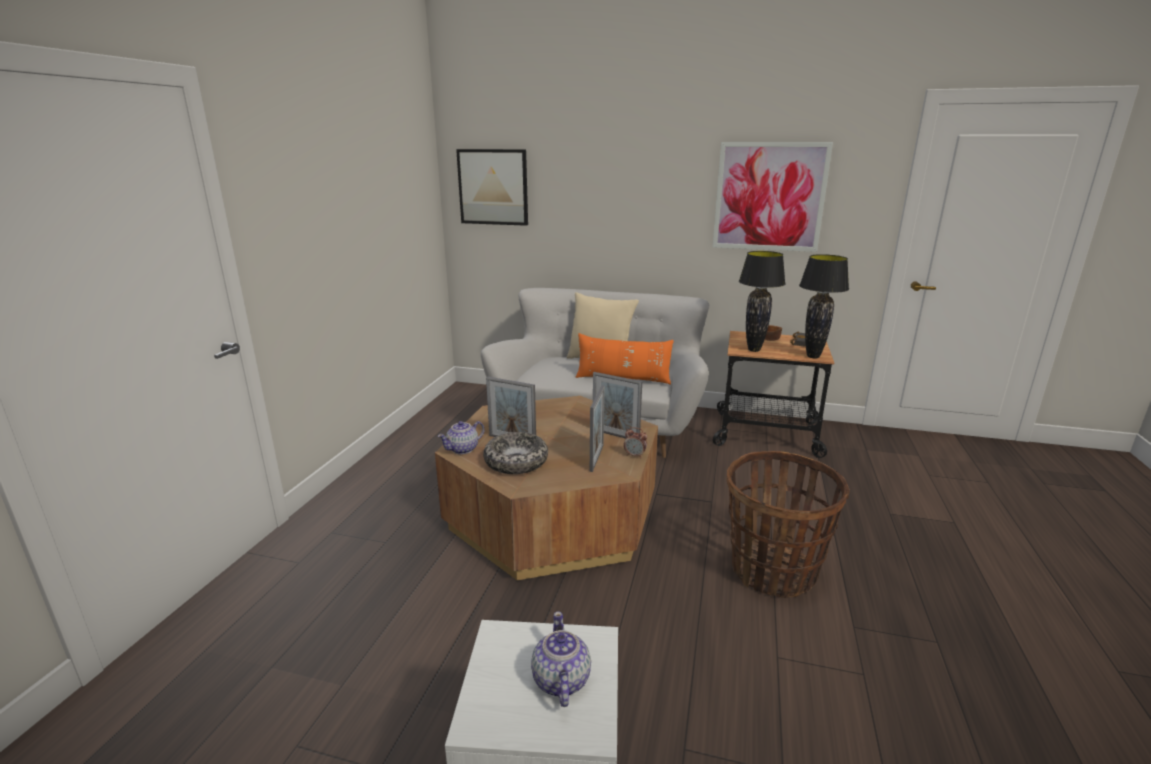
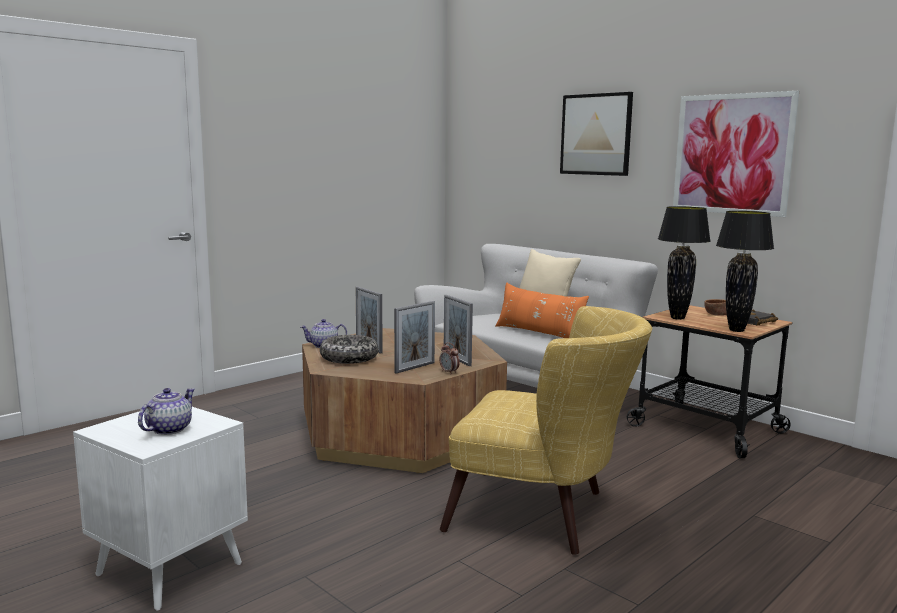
camera: 30 degrees right, 10 degrees down
picture [456,149,528,226] -> picture moved to [560,92,633,176]
basket [726,451,850,598] -> yellow armchair [440,306,652,555]

